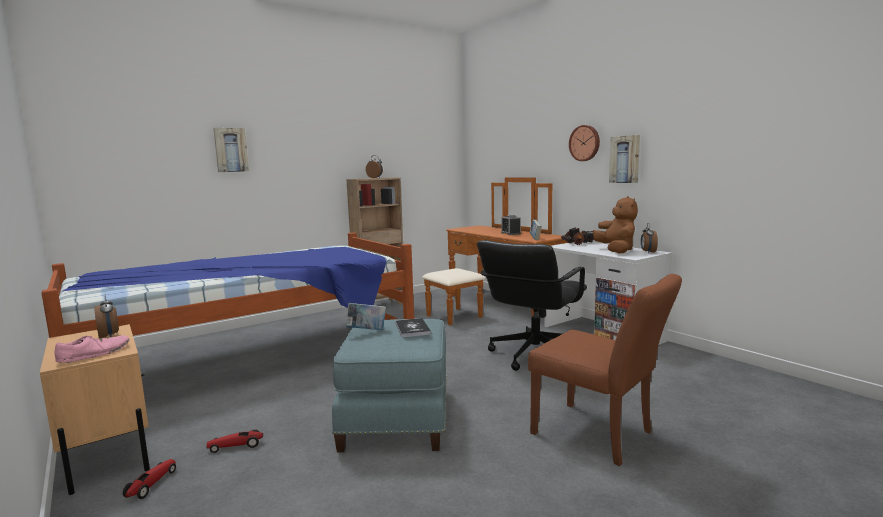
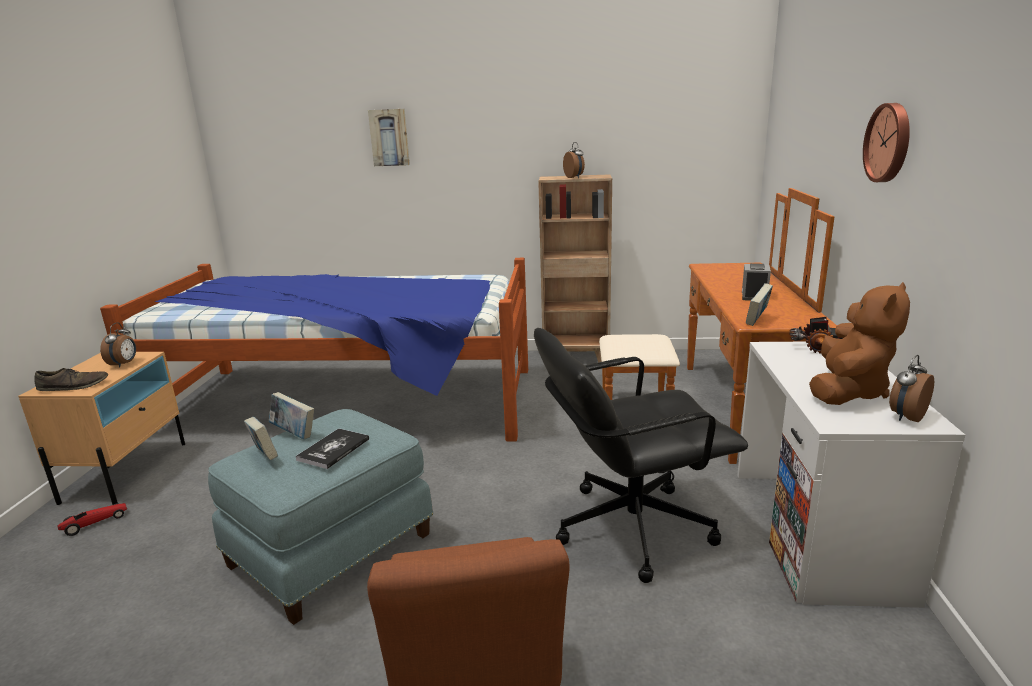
camera: 40 degrees right, 10 degrees up
pink shoe [55,335,129,363] -> brown shoe [34,368,108,391]
toy car [207,430,263,453] -> none
picture [609,135,640,183] -> none
none -> book [244,417,278,460]

